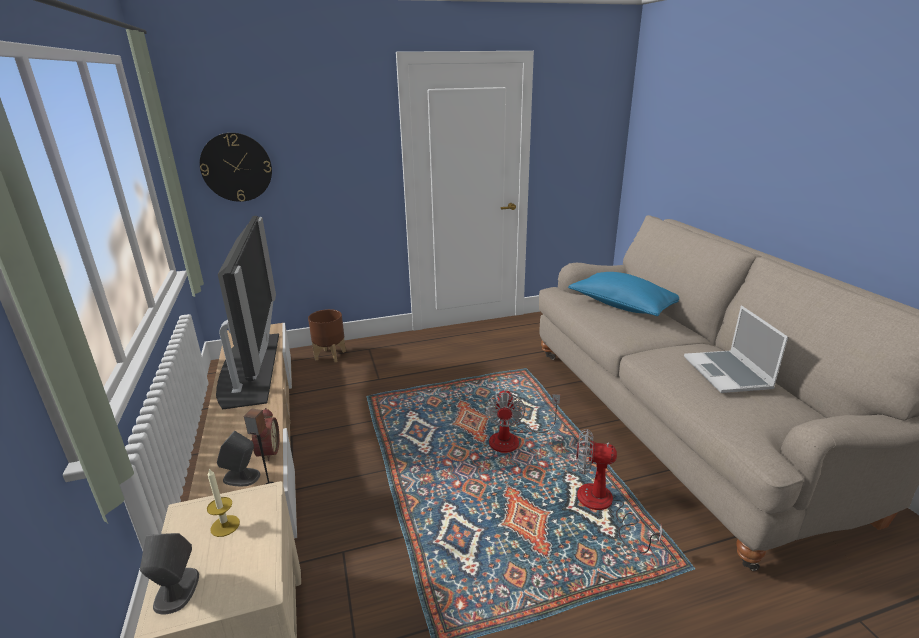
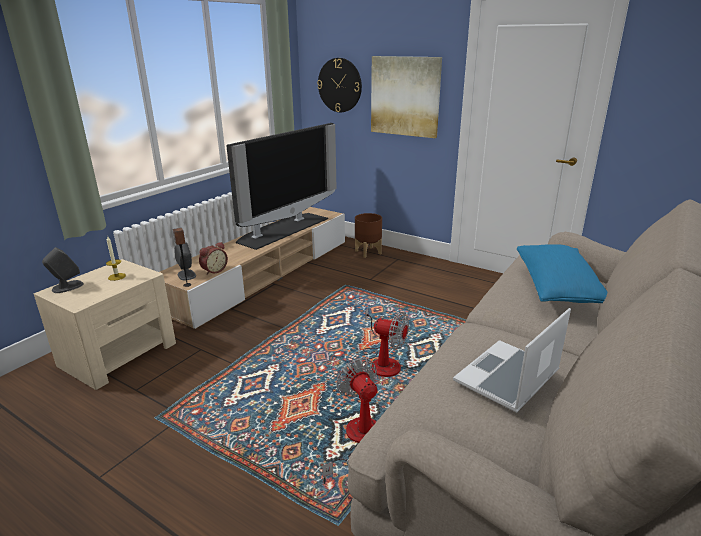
camera: 50 degrees right, 0 degrees up
fan [485,389,560,453] -> fan turned 120 degrees counterclockwise [363,309,409,377]
none -> picture [371,56,442,138]

